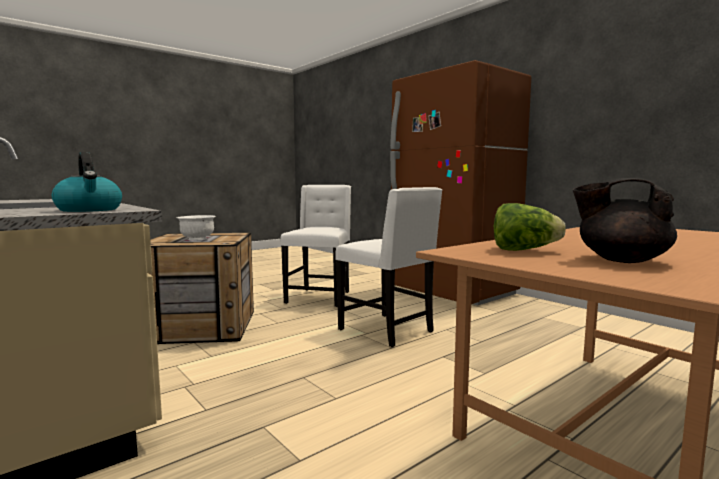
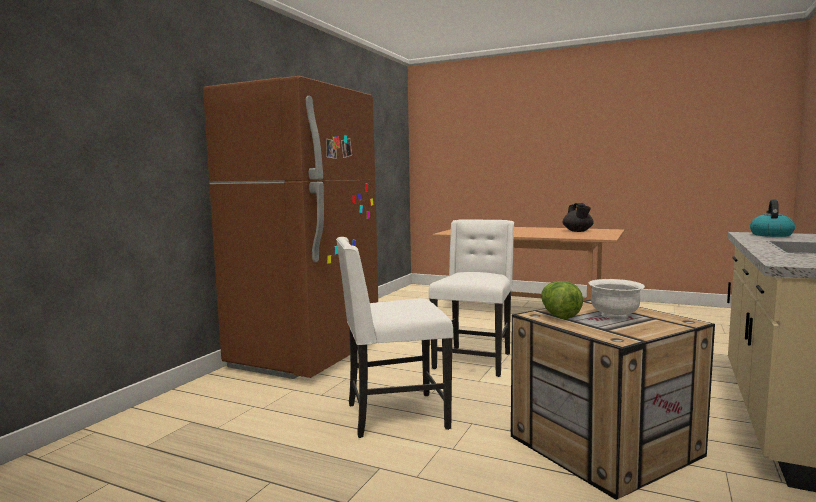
camera: 115 degrees left, 0 degrees up
lettuce [494,203,566,251] -> lettuce moved to [541,281,583,319]

